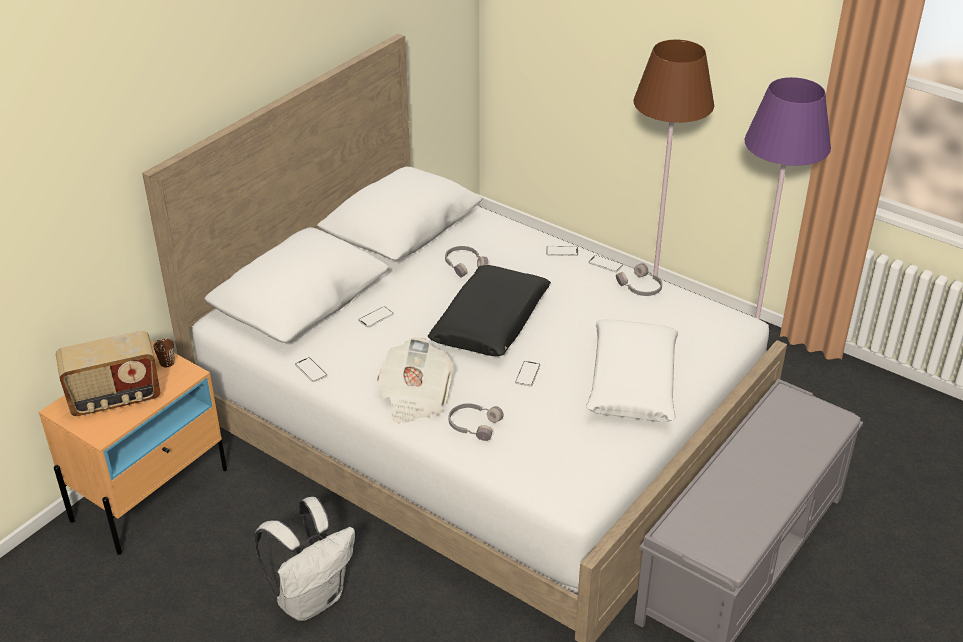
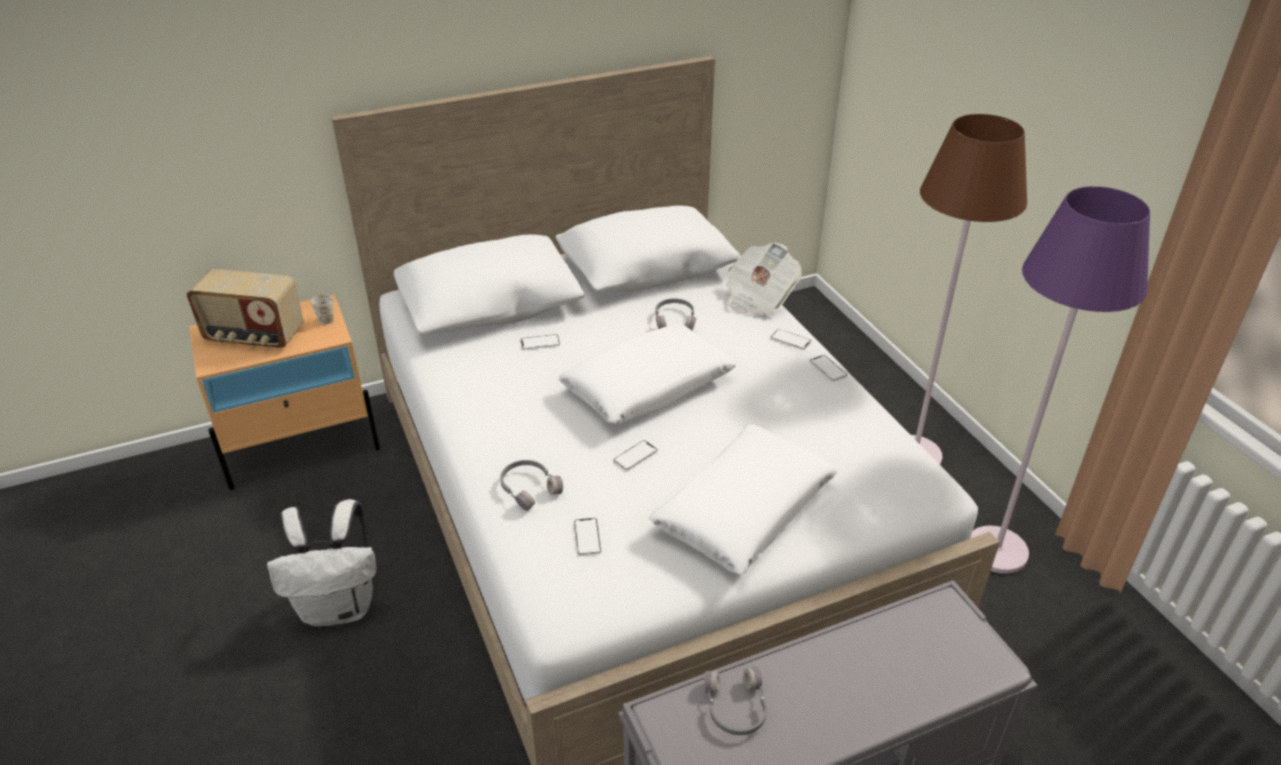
camera: 30 degrees right, 0 degrees up
brown mug [153,338,175,367] -> white mug [311,294,334,325]
phone [295,357,327,382] -> phone moved to [574,518,602,555]
newspaper [377,337,454,423] -> newspaper moved to [726,243,802,316]
black pillow [428,265,551,356] -> white pillow [559,324,737,424]
grey headphones [616,263,662,296] -> grey headphones moved to [704,667,767,735]

